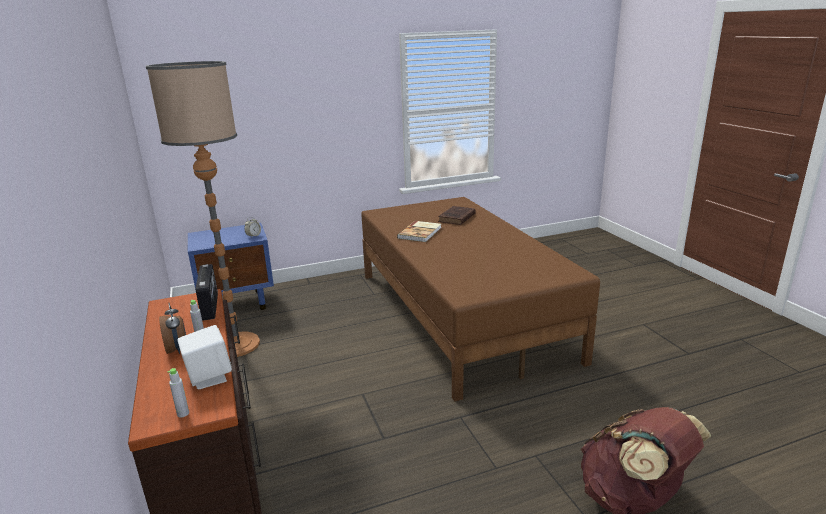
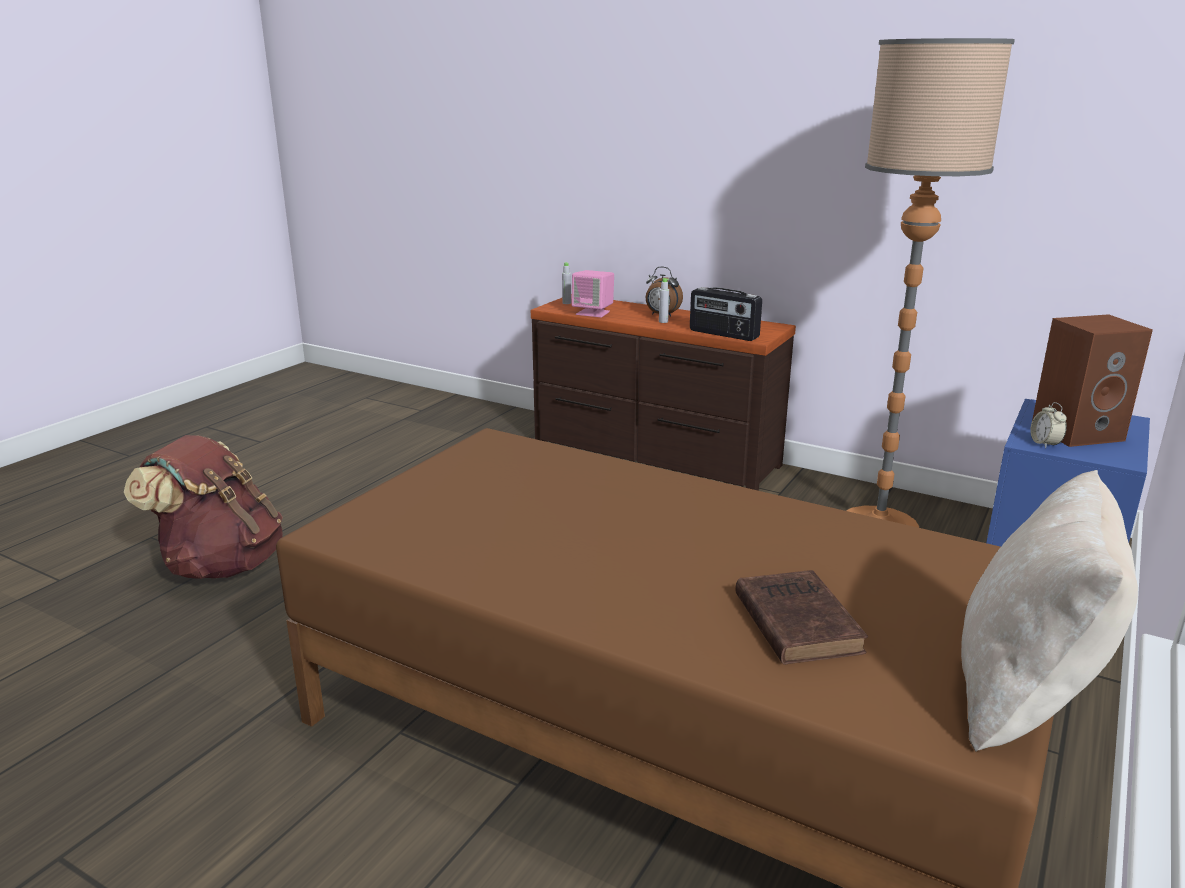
camera: 140 degrees right, 0 degrees up
white speaker [177,325,232,389] -> pink speaker [571,270,614,317]
book [397,221,441,242] -> none
none -> beige pillow [961,470,1138,752]
none -> brown speaker [1032,314,1153,447]

